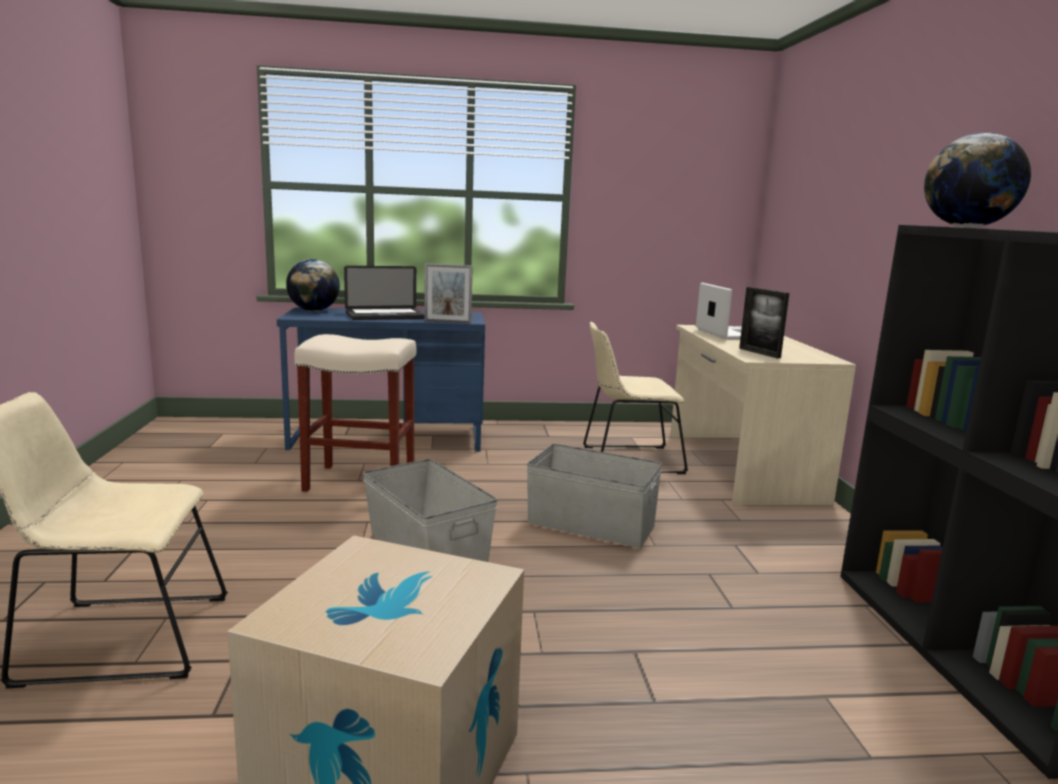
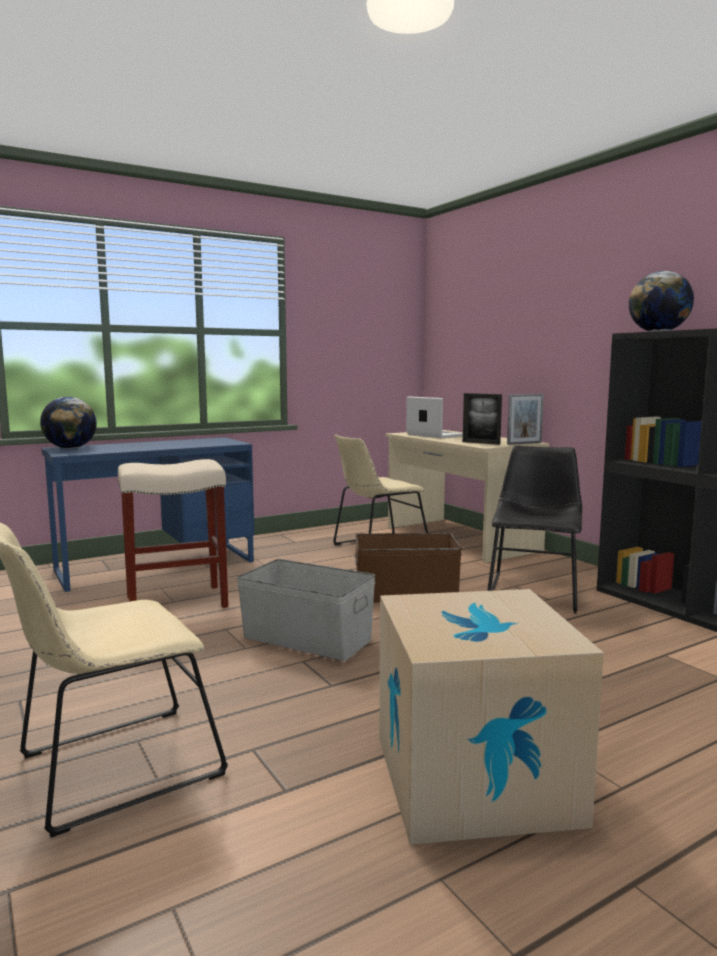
camera: 25 degrees left, 5 degrees down
laptop [344,266,424,320] -> none
picture frame [424,263,473,323] -> picture frame moved to [507,394,544,445]
grey storage box [527,444,662,548] -> brown storage box [355,533,462,602]
none -> black chair [487,445,582,614]

